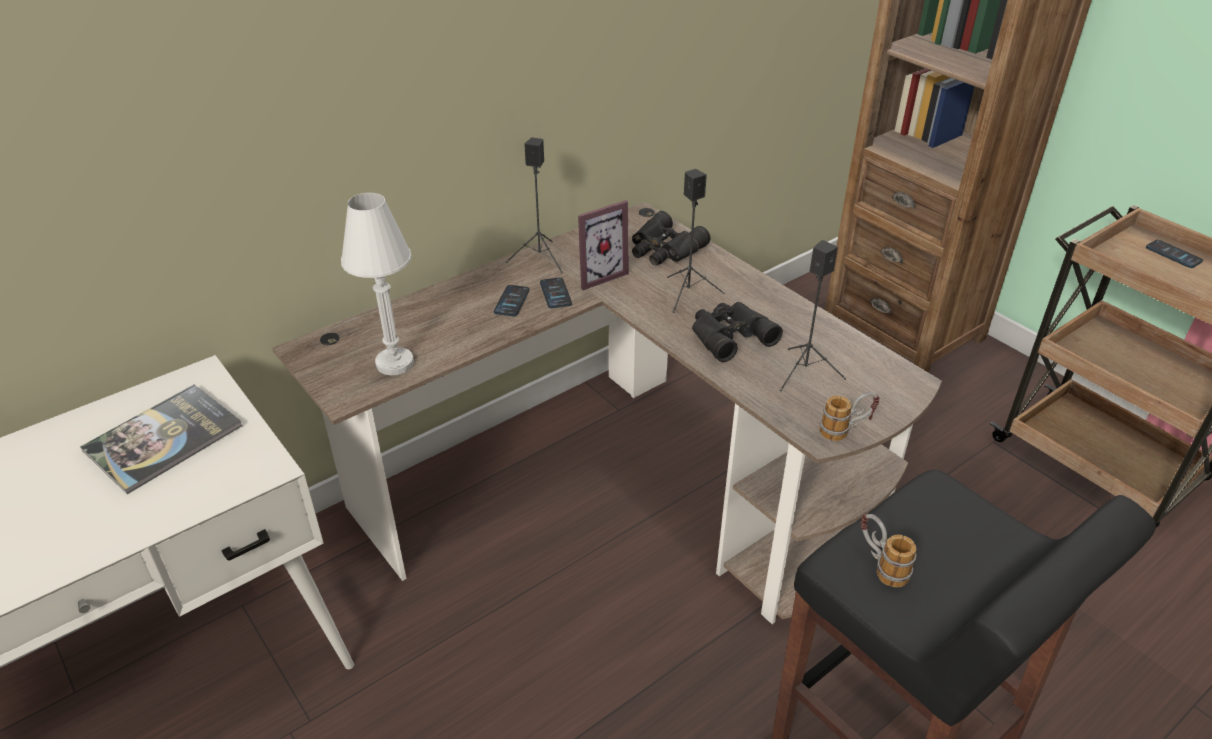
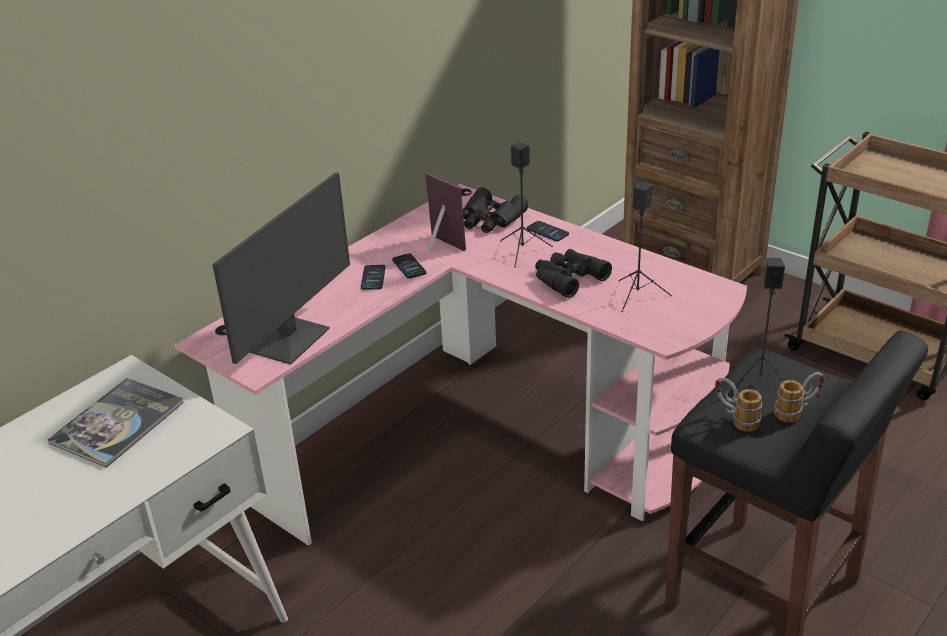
camera: 10 degrees left, 5 degrees down
brown desk [272,202,942,624] -> pink desk [174,184,747,546]
white table lamp [341,193,414,375] -> monitor [212,172,350,365]
black speaker [506,137,562,273] -> black speaker moved to [728,258,785,394]
picture frame [578,200,628,290] -> picture frame turned 90 degrees counterclockwise [425,173,466,252]
mug [819,392,880,441] -> mug moved to [774,372,825,422]
phone [1146,240,1203,268] -> phone moved to [526,221,569,241]

